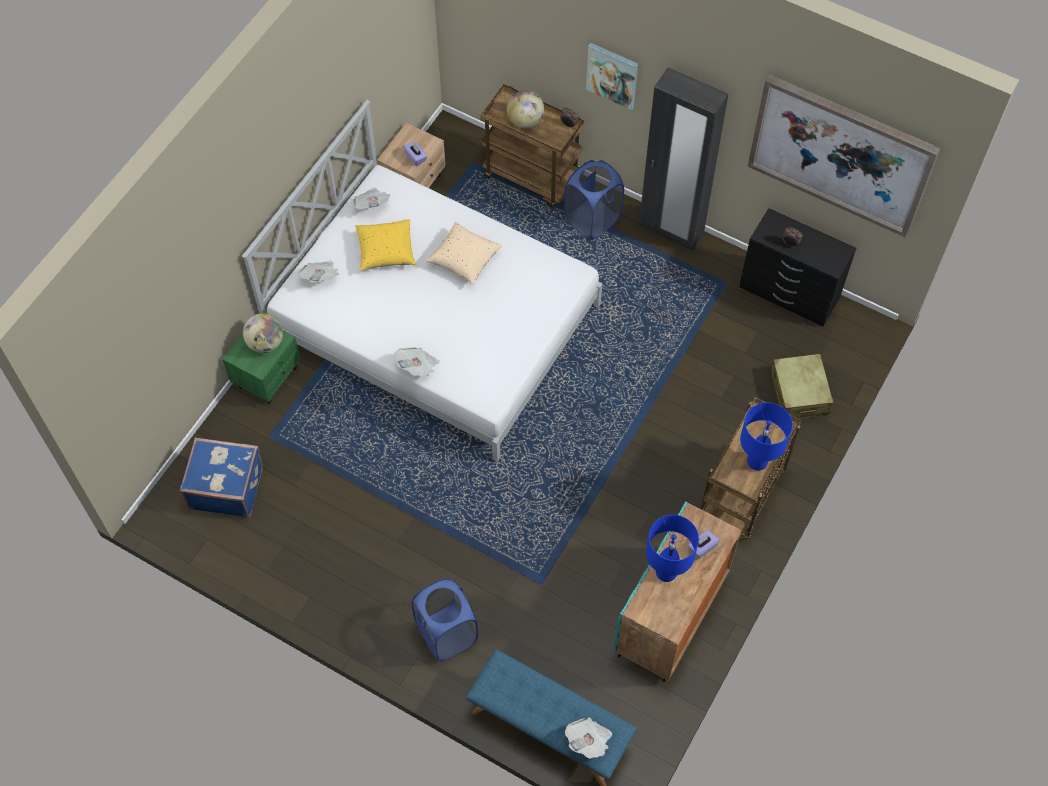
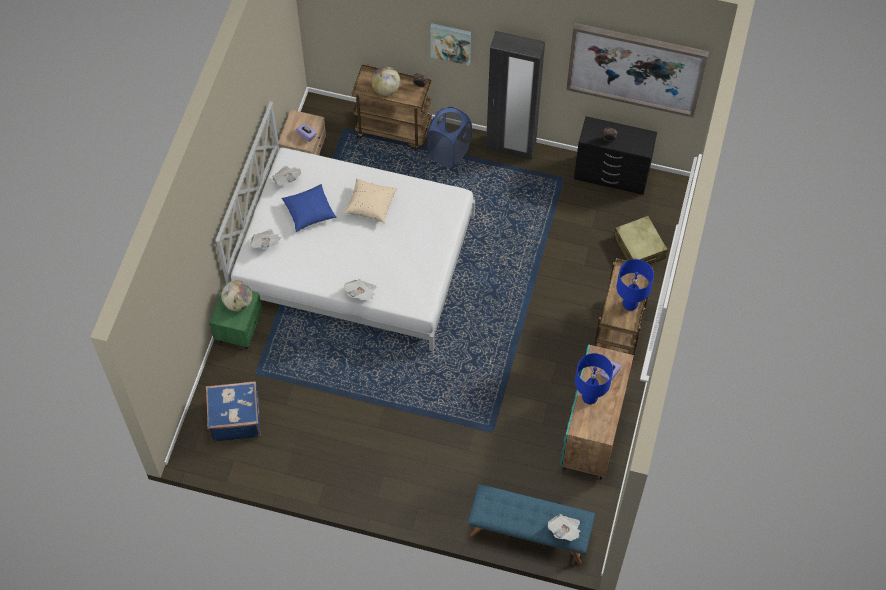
camera: 15 degrees left, 0 degrees up
yellow pillow [355,219,416,271] -> blue pillow [281,184,337,232]
blue laundry basket [412,578,478,661] -> none

